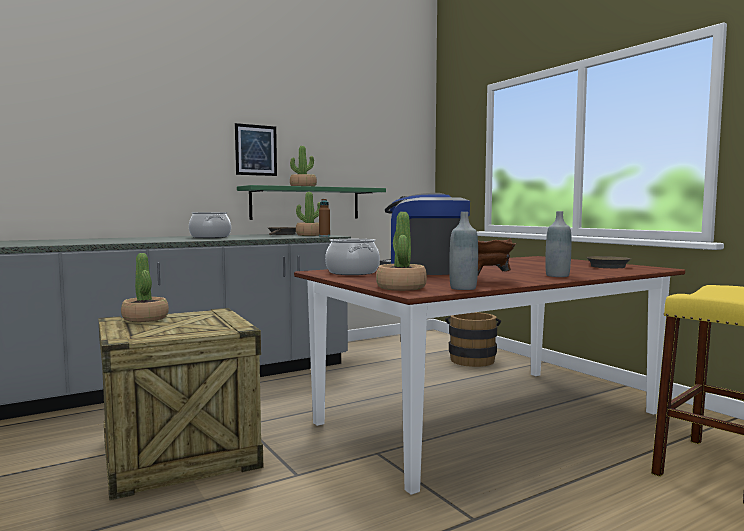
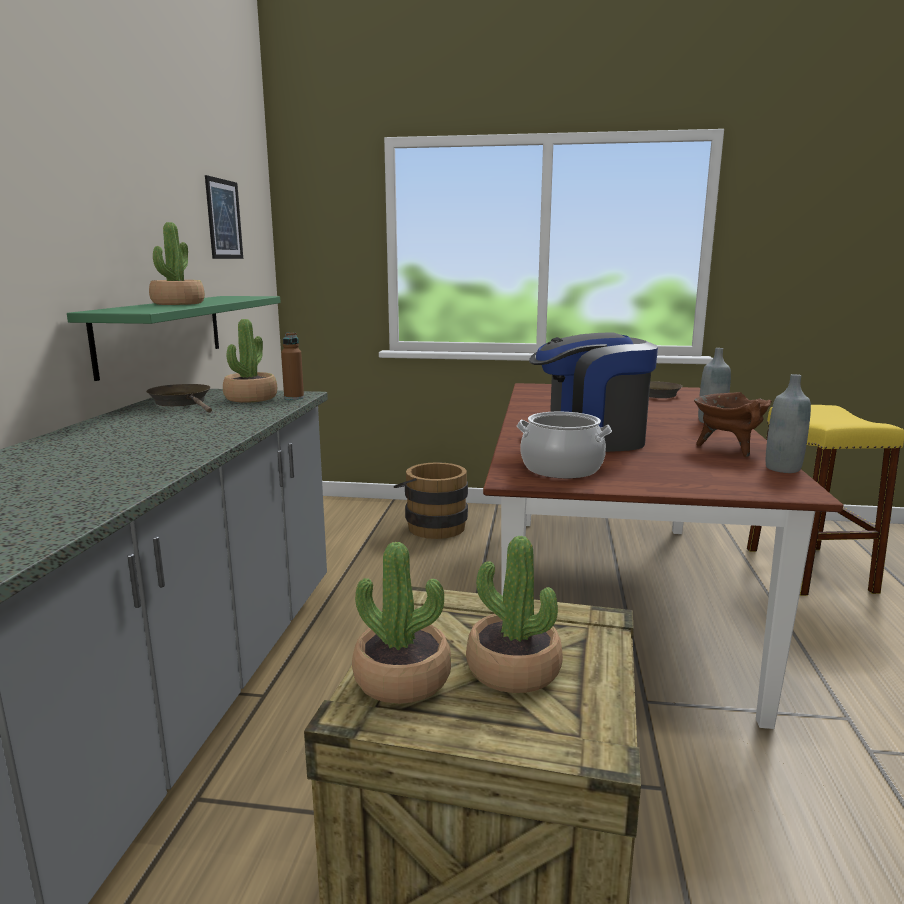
camera: 50 degrees left, 10 degrees up
cooking pot [189,212,231,238] -> none
picture [235,123,277,176] -> picture moved to [205,175,243,259]
potted plant [376,212,427,291] -> potted plant moved to [466,536,563,693]

